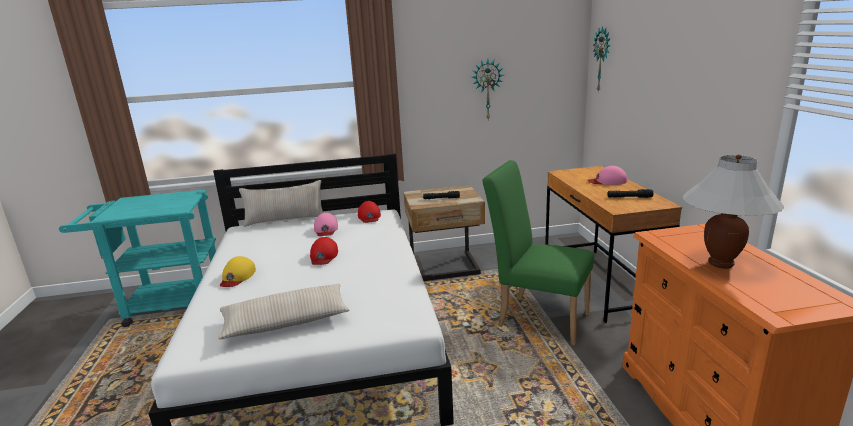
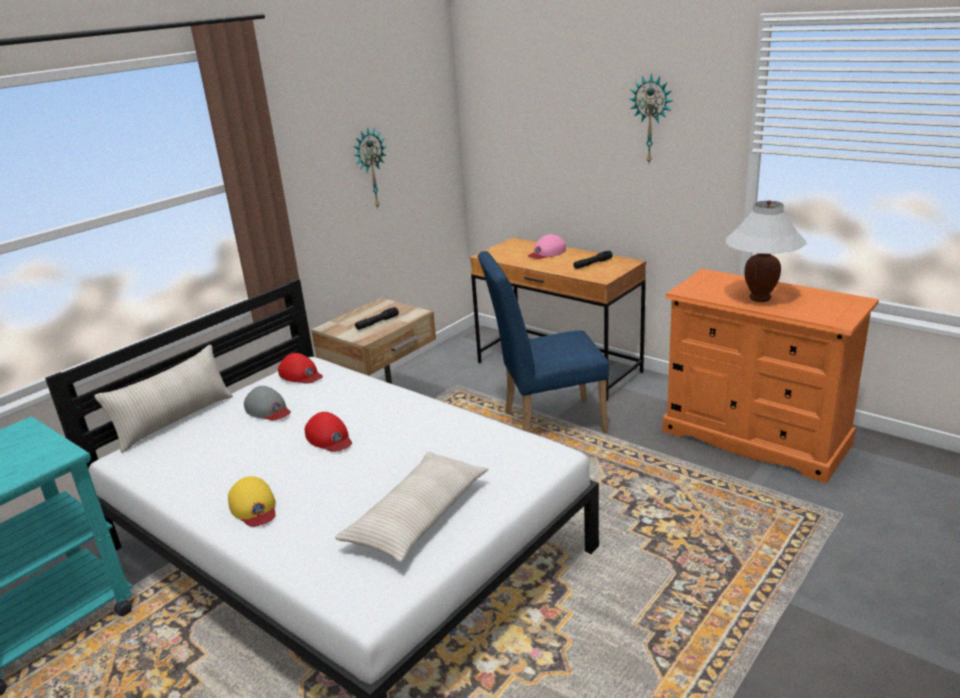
camera: 40 degrees left, 5 degrees up
pink cap [314,213,338,236] -> grey cap [244,386,291,420]
green chair [482,160,594,346] -> blue chair [478,251,609,433]
wall clock [593,26,610,92] -> wall clock moved to [629,74,673,163]

